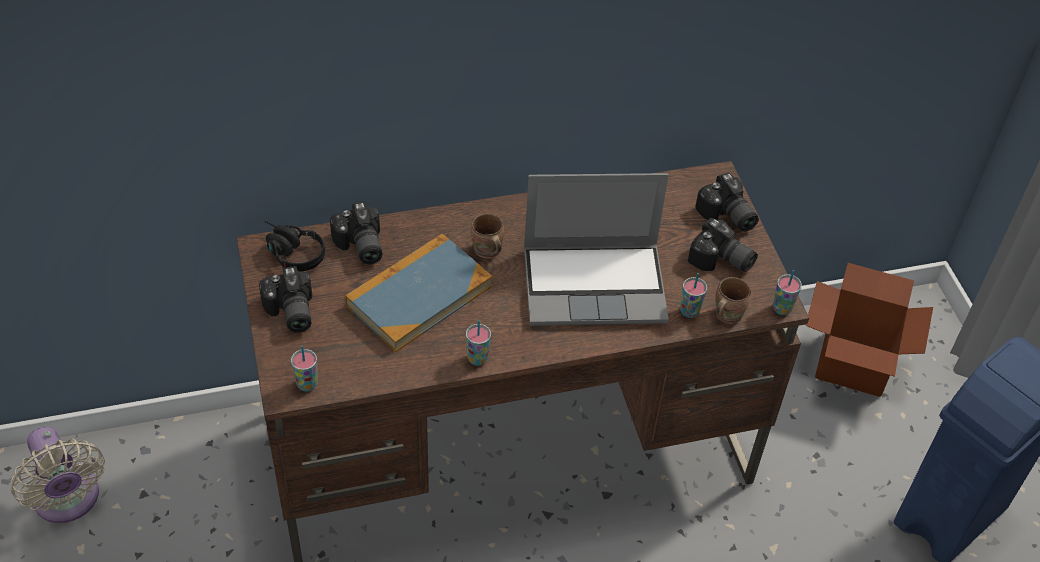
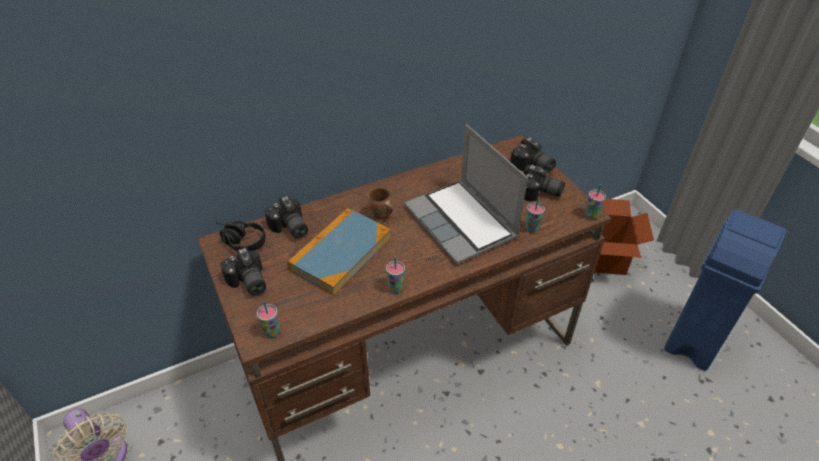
camera: 10 degrees left, 5 degrees down
laptop [524,173,669,326] -> laptop turned 75 degrees clockwise [404,124,528,265]
brown mug [715,277,751,324] -> none

